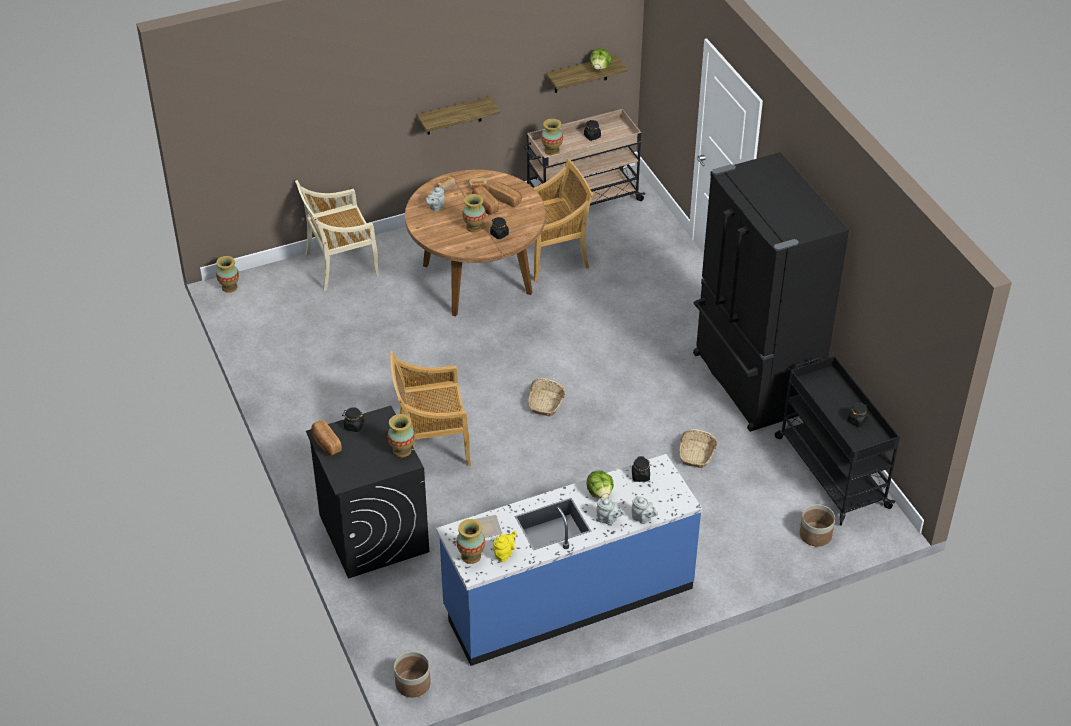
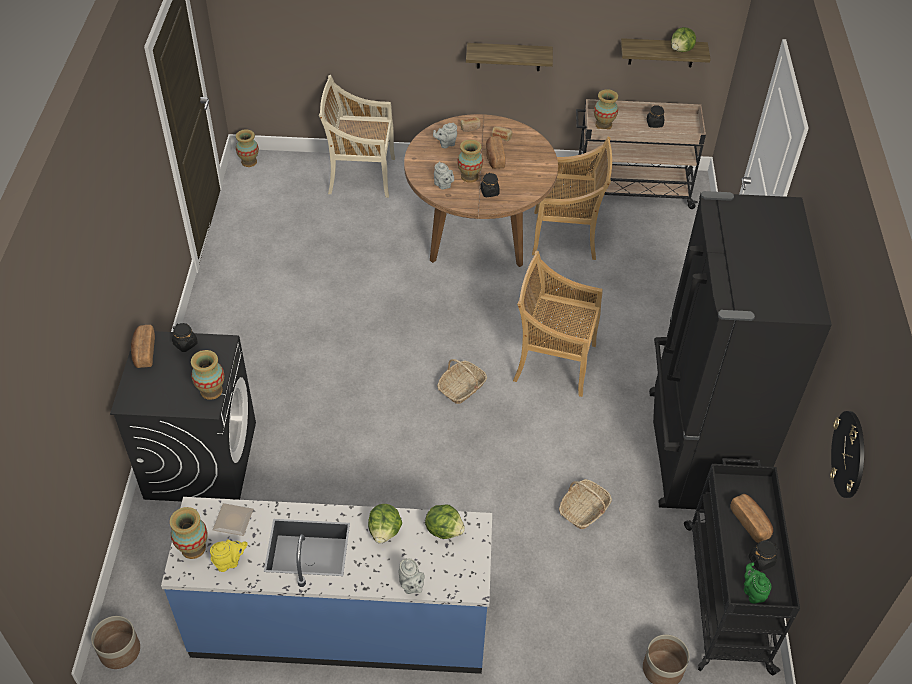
camera: 25 degrees right, 5 degrees up
beige chair [389,351,471,466] -> beige chair moved to [513,251,603,397]
bread [489,182,522,207] -> bread moved to [730,494,773,543]
grey teapot [596,498,625,525] -> grey teapot moved to [434,161,454,190]
black jar [632,456,650,482] -> lettuce [425,505,465,539]
none -> green teapot [744,562,771,604]
none -> wall clock [830,411,864,498]

